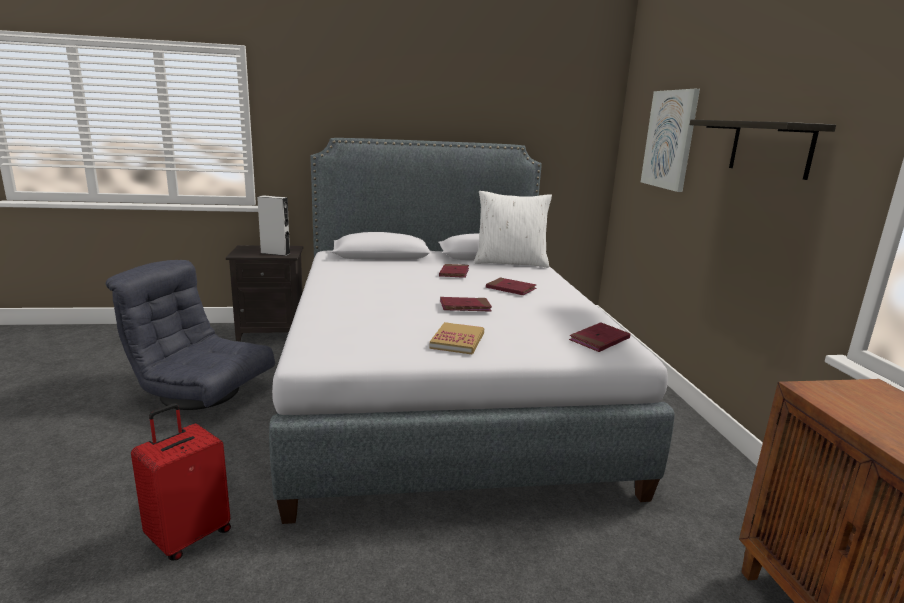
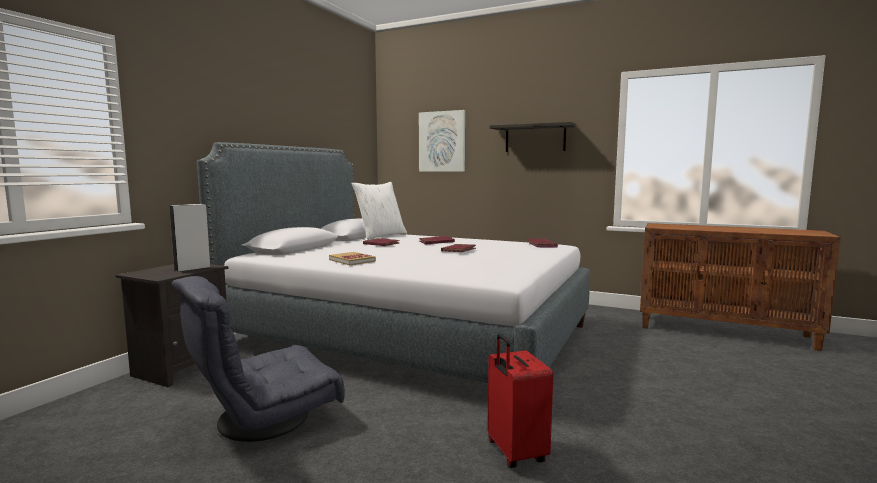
camera: 55 degrees left, 10 degrees down
book [429,322,484,354] -> book moved to [329,252,376,265]

